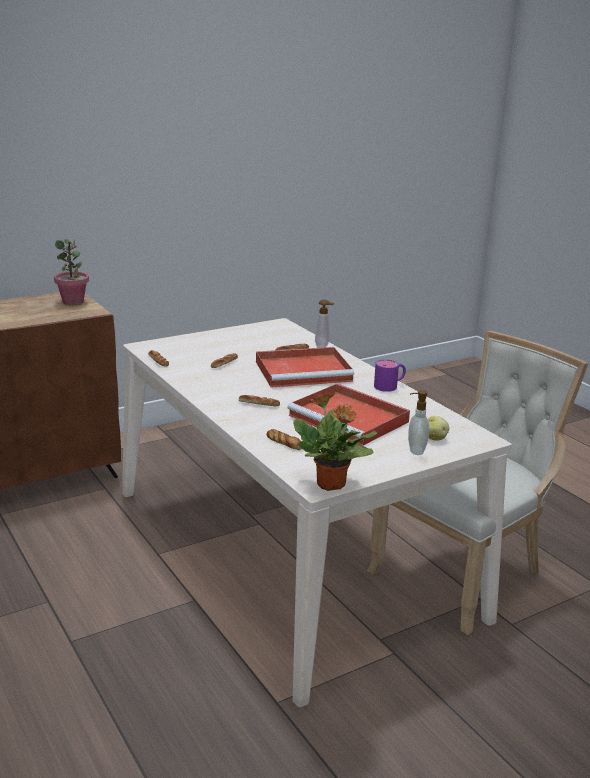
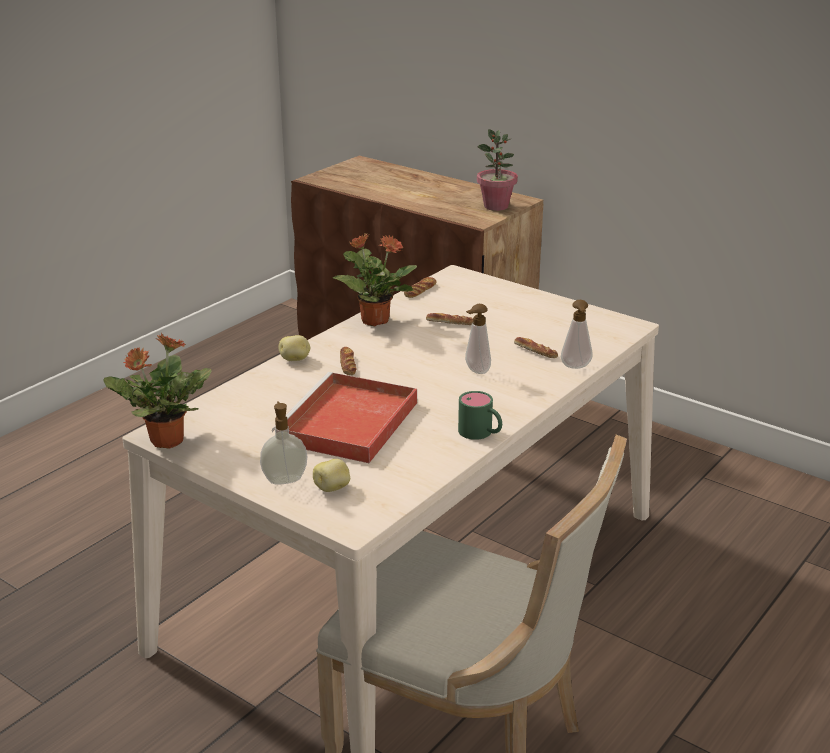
camera: 70 degrees right, 5 degrees up
red tray [256,347,354,387] -> soap dispenser [465,304,491,374]
bread [266,429,302,450] -> none
purple mug [374,359,406,392] -> green mug [458,391,502,440]
none -> potato [279,335,310,361]
none -> potted plant [333,233,417,326]

